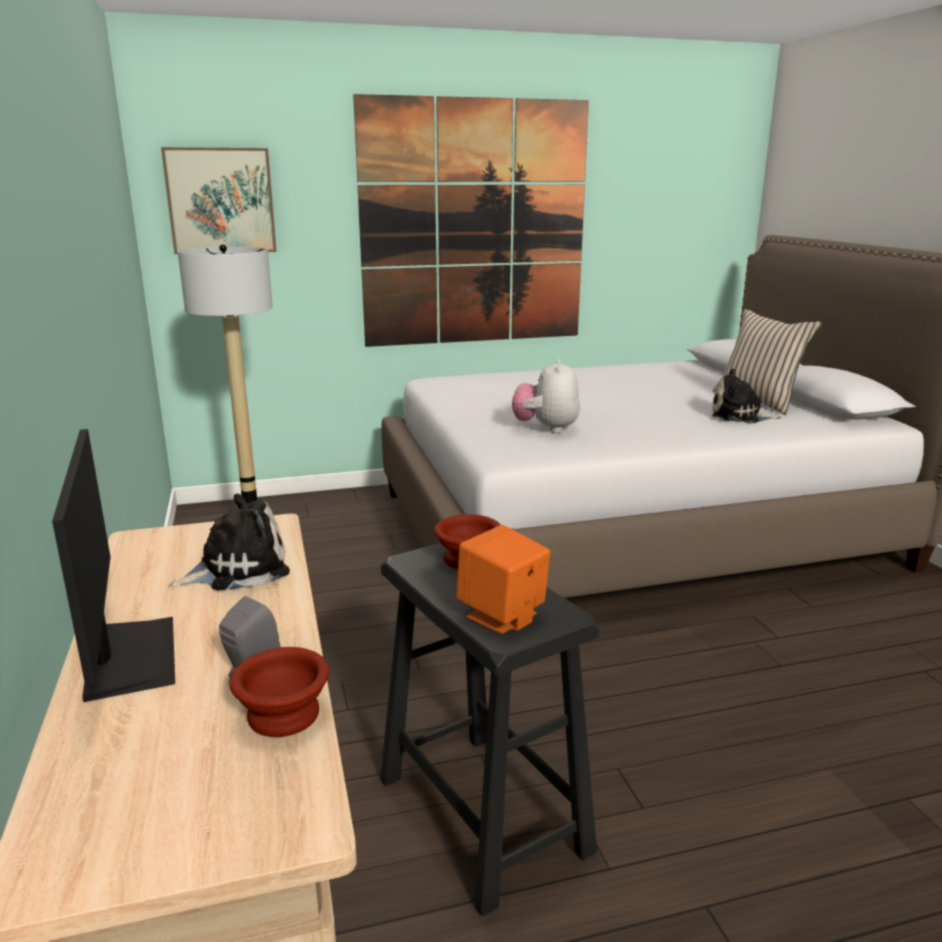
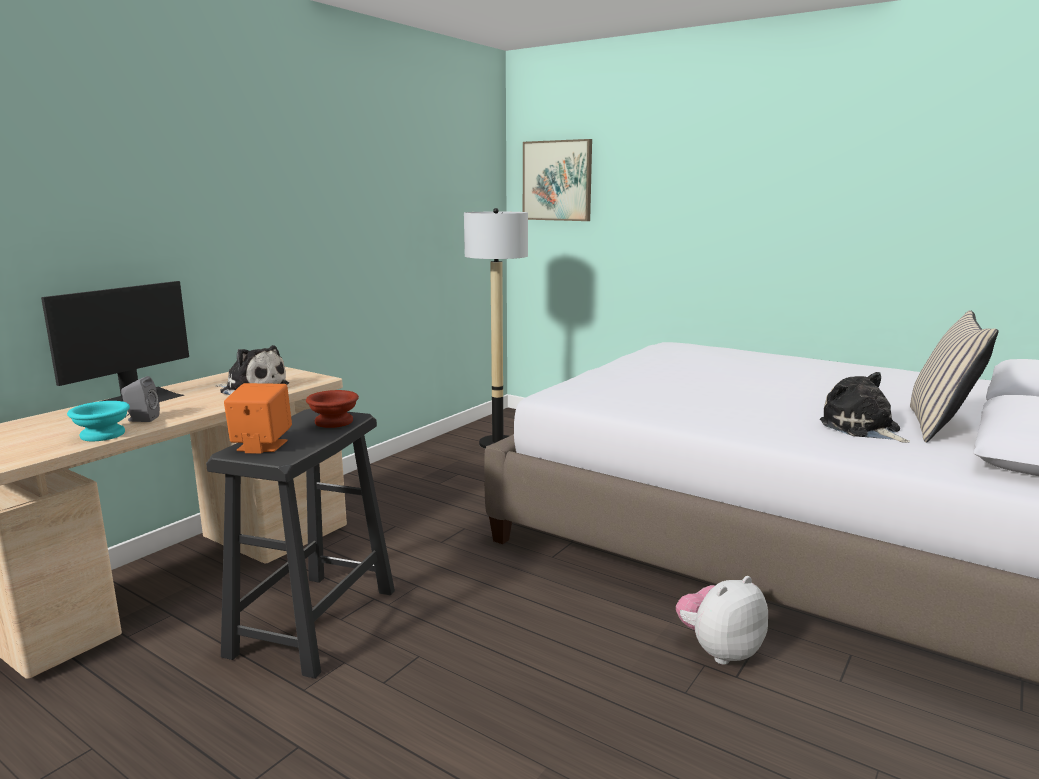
camera: 50 degrees right, 5 degrees down
brown bowl [229,647,329,737] -> turquoise bowl [67,401,130,441]
picture [353,94,589,347] -> none
plush toy [512,359,580,433] -> plush toy moved to [676,576,768,665]

